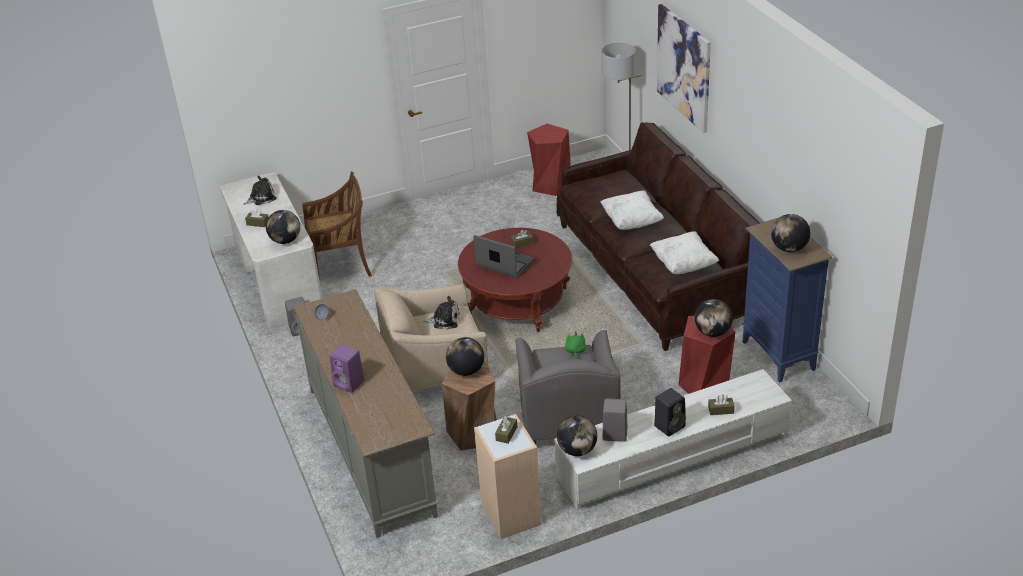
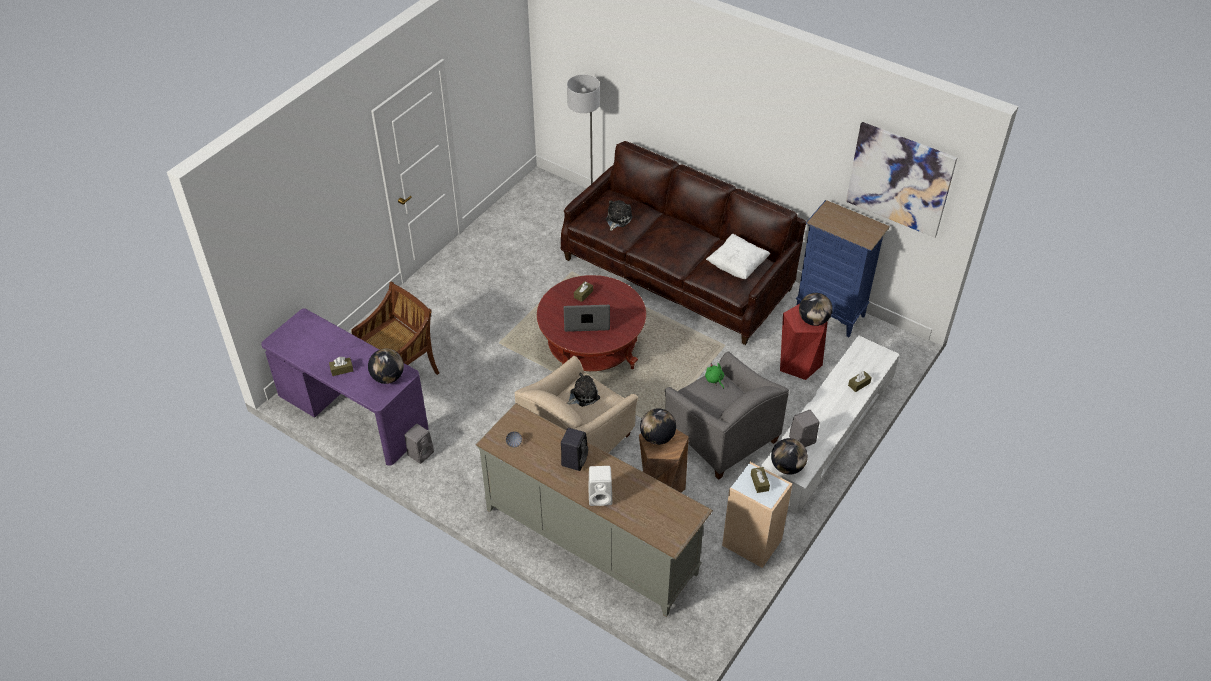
camera: 35 degrees left, 10 degrees up
white desk [220,172,322,329] -> purple desk [261,309,428,466]
plush toy [243,176,276,205] -> plush toy moved to [606,200,633,231]
purple speaker [330,344,365,393] -> white speaker [588,466,612,506]
red stool [527,124,571,196] -> none
white pillow [600,191,664,230] -> none
black speaker [654,388,686,436] -> black speaker moved to [561,428,588,471]
picture [657,4,711,133] -> picture moved to [846,122,957,238]
globe [771,214,810,252] -> none

